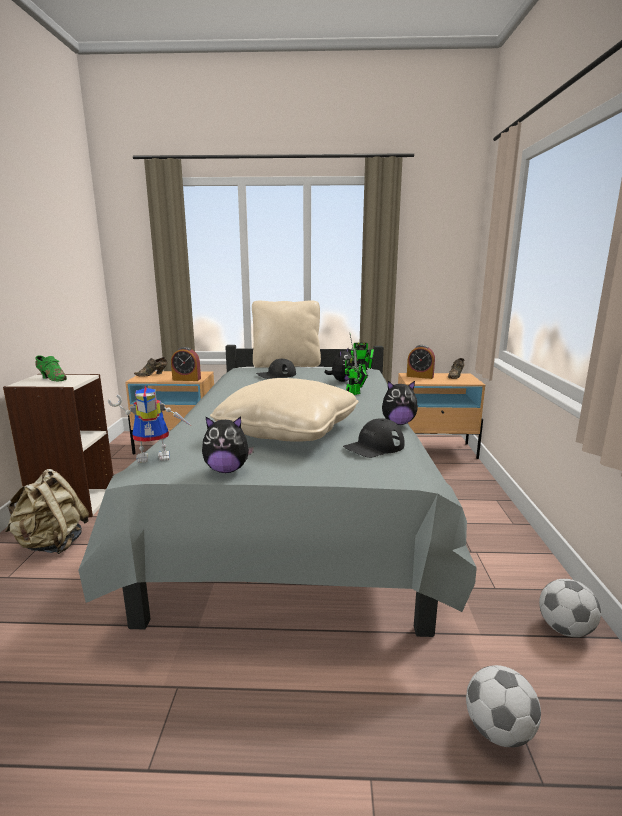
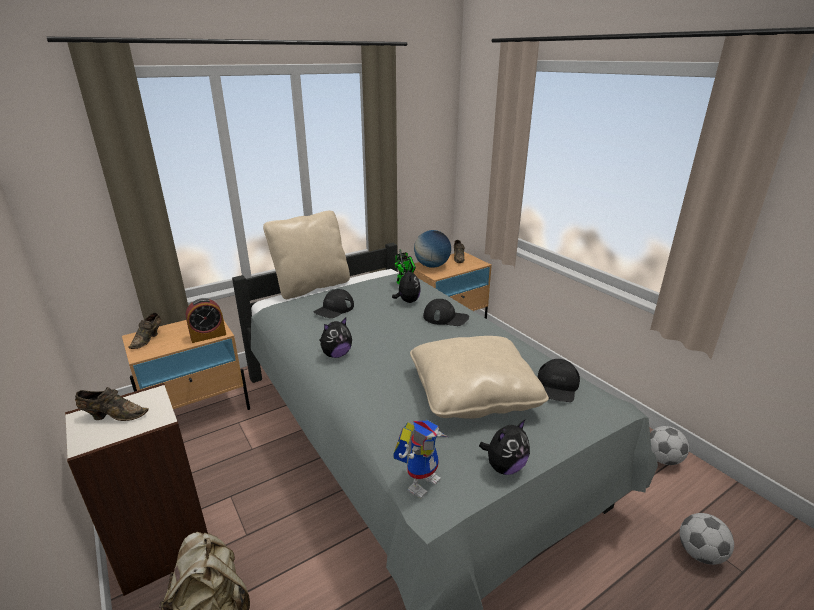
camera: 35 degrees left, 10 degrees up
green shoe [35,356,67,381] -> brown shoe [75,387,149,421]
toy robot [345,348,368,395] -> black cap [423,299,469,326]
plush toy [382,381,418,425] -> plush toy moved to [319,318,352,358]
alarm clock [407,345,435,379] -> globe [414,230,451,268]

